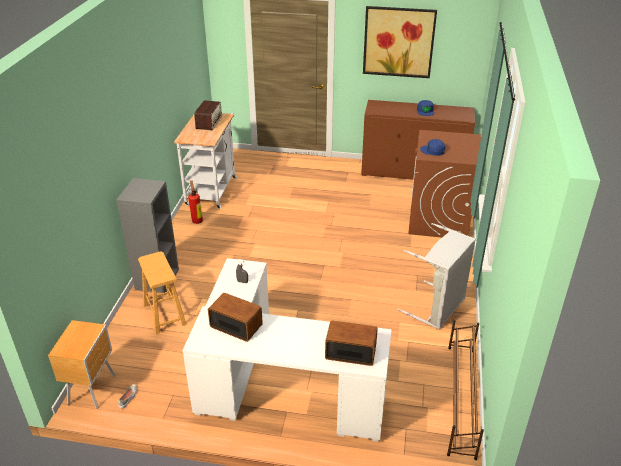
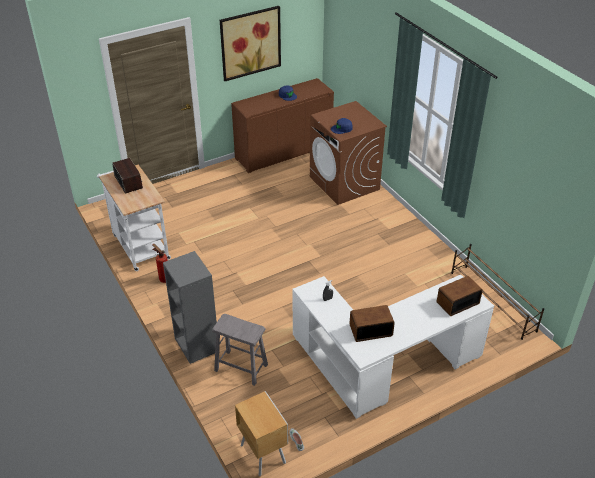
camera: 40 degrees left, 5 degrees up
brown stool [138,251,187,334] -> grey stool [212,314,268,386]
grey laundry basket [398,223,476,330] -> none

